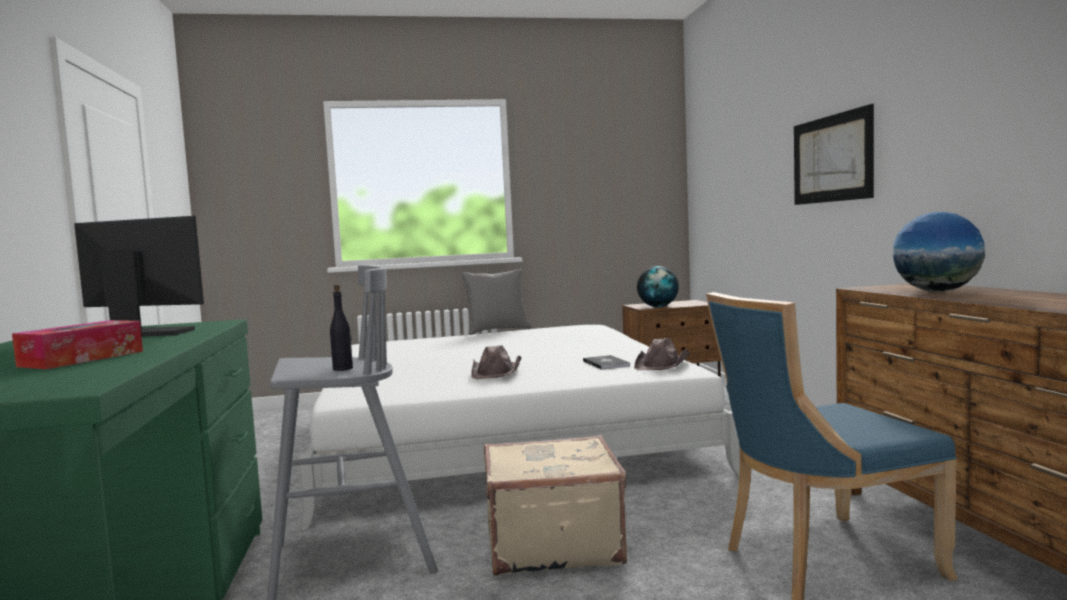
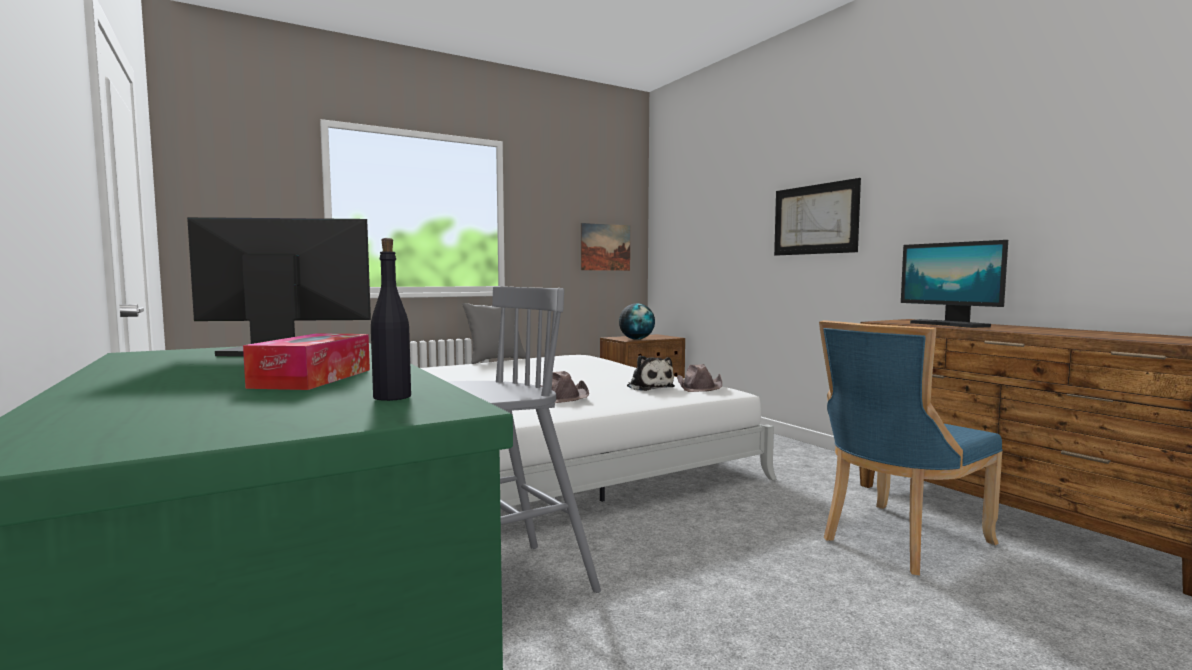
camera: 20 degrees left, 0 degrees up
black bottle [330,284,353,371] -> black bottle moved to [371,238,411,401]
beige suitcase [484,435,627,576] -> none
book [583,355,630,370] -> plush toy [627,355,675,391]
globe [893,212,985,292] -> monitor [901,240,1008,328]
none -> picture [581,223,630,271]

